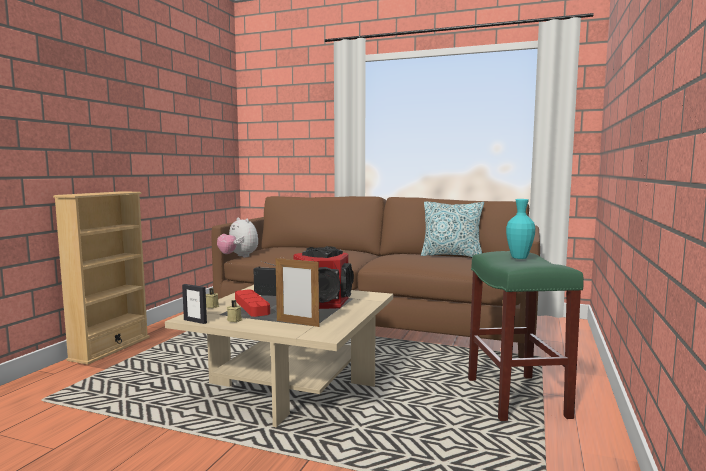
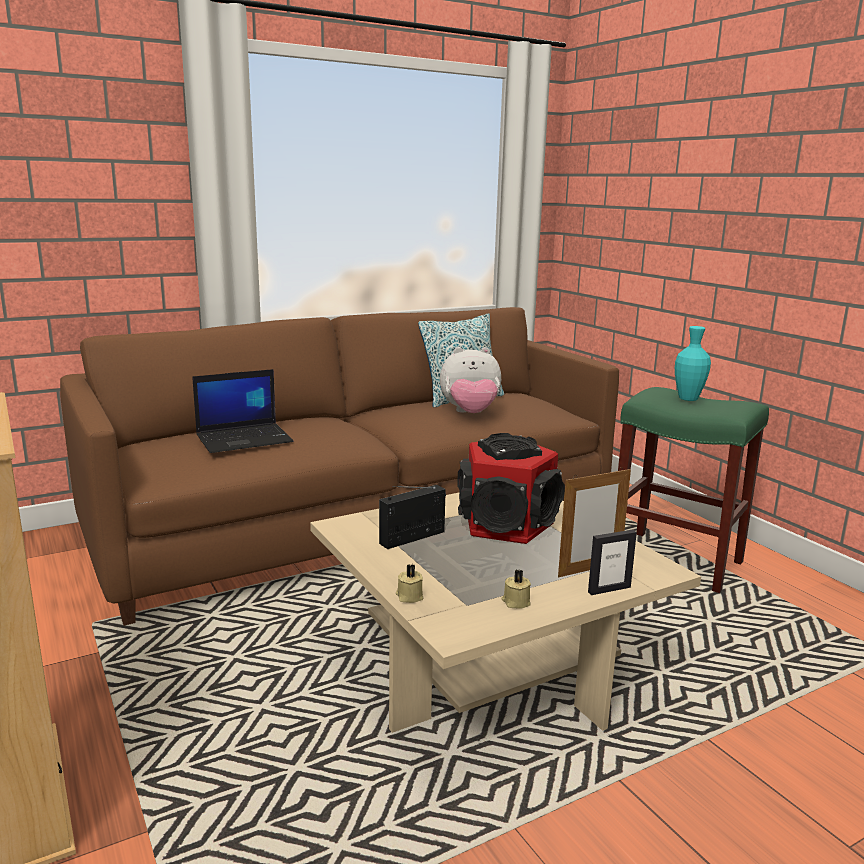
camera: 50 degrees left, 10 degrees up
picture frame [182,284,207,324] -> picture frame moved to [588,530,637,595]
plush toy [217,217,258,257] -> plush toy moved to [440,347,501,413]
red tray [235,290,270,317] -> none
none -> laptop [192,369,293,453]

